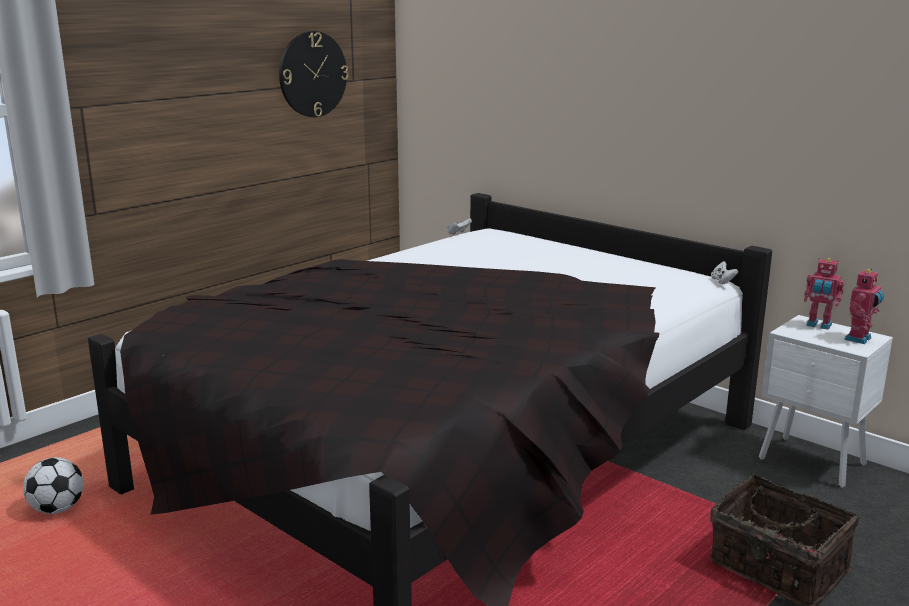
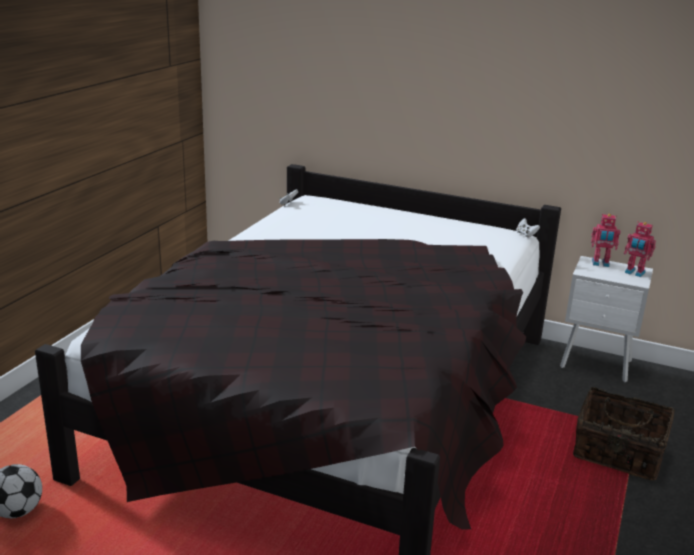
camera: 20 degrees left, 5 degrees up
wall clock [279,31,348,117] -> none
toy robot [844,268,884,344] -> toy robot turned 105 degrees clockwise [624,221,656,277]

